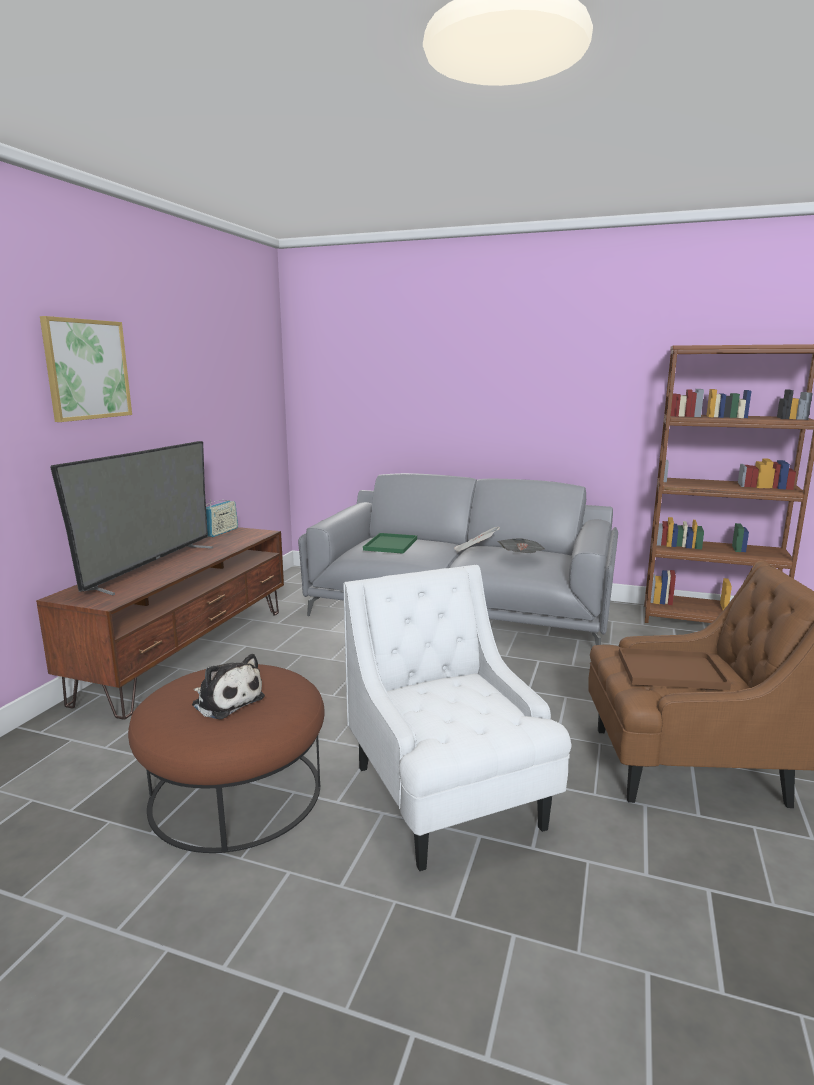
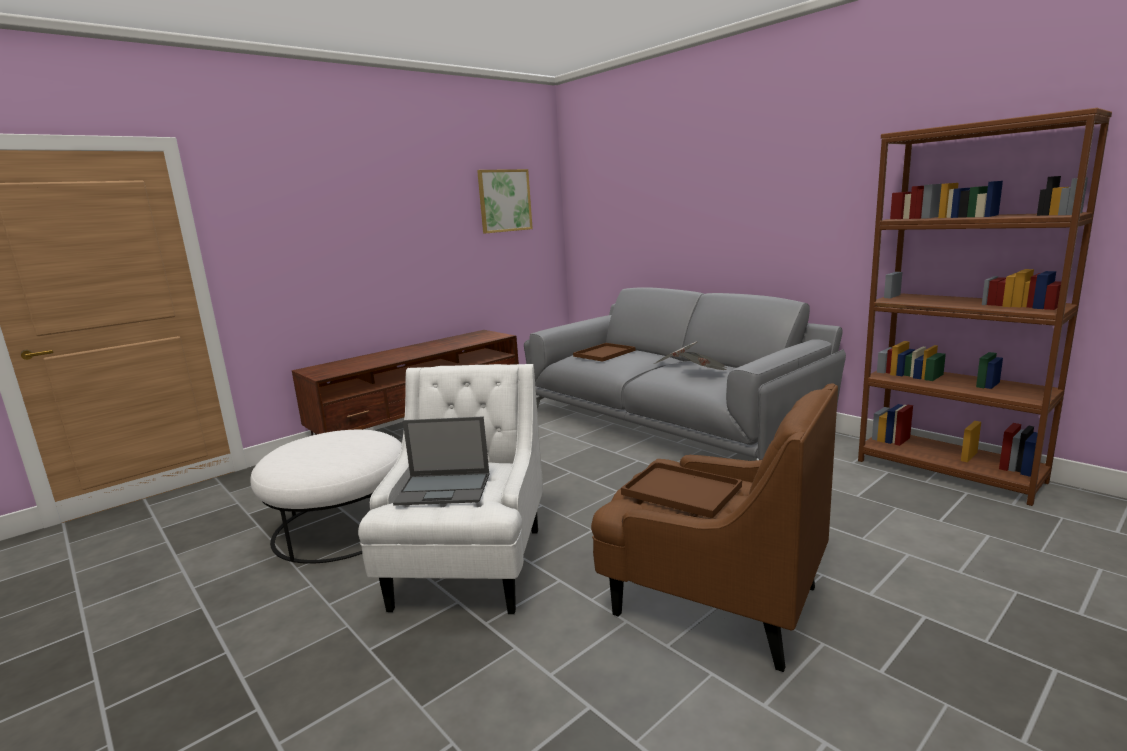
camera: 30 degrees right, 0 degrees up
picture [40,316,132,422] -> picture moved to [477,169,533,234]
television [50,441,213,595] -> none
brown ottoman [128,664,324,853] -> white ottoman [250,430,402,564]
plush toy [192,654,265,719] -> none
radio [206,500,238,537] -> none
green tray [363,533,417,554] -> brown tray [573,343,635,362]
none -> laptop [393,416,489,506]

